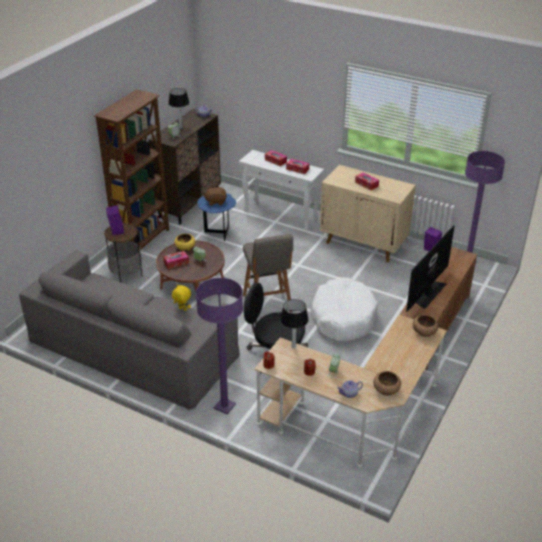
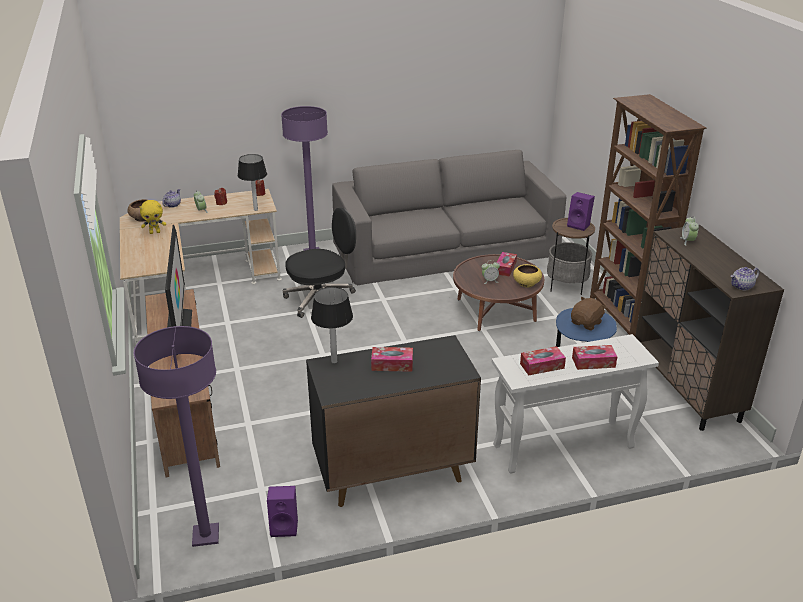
camera: 135 degrees right, 5 degrees down
table lamp [169,88,189,128] -> table lamp moved to [311,287,353,364]
yellow plush toy [172,284,191,311] -> yellow plush toy moved to [140,200,166,234]
grey stool [243,234,293,312] -> none
white dog bed [311,277,378,342] -> none
beige cabinet [320,165,416,262] -> black cabinet [306,335,481,507]
brown bowl [413,315,438,337] -> none

